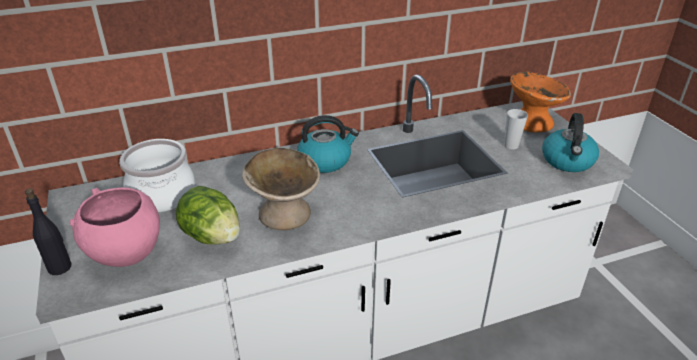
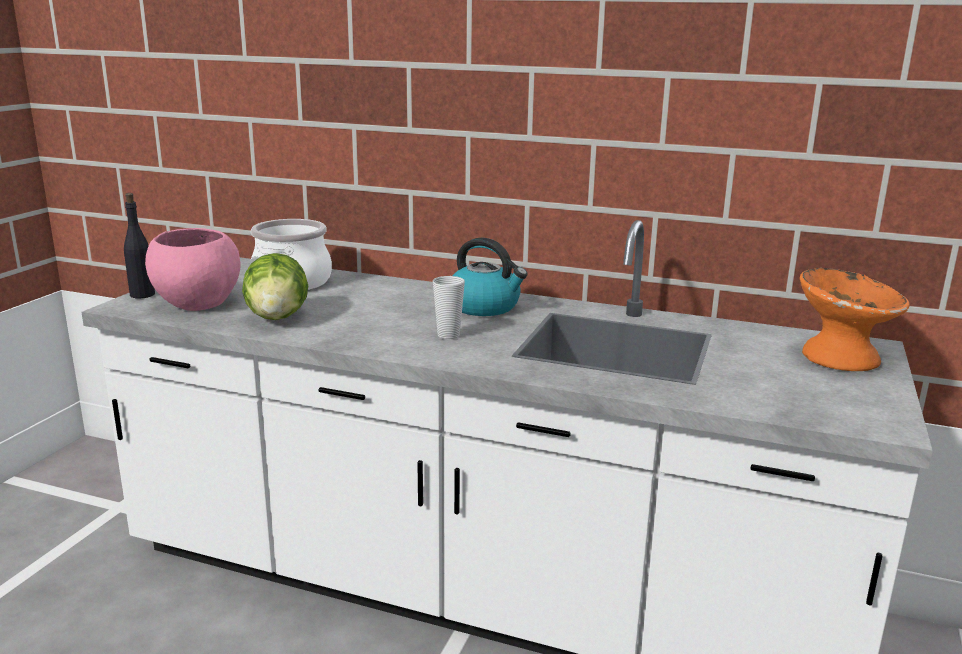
camera: 40 degrees right, 15 degrees down
beige bowl [242,148,320,230] -> none
cup [504,109,528,150] -> cup moved to [433,276,465,339]
kettle [542,113,599,172] -> none

